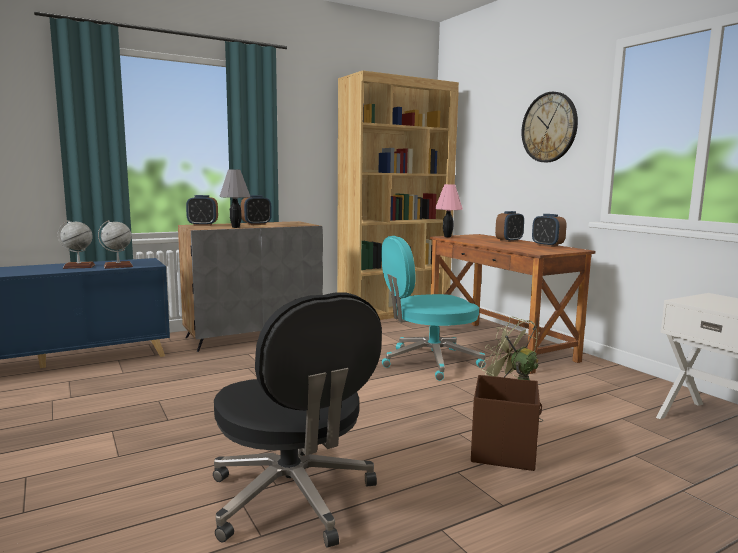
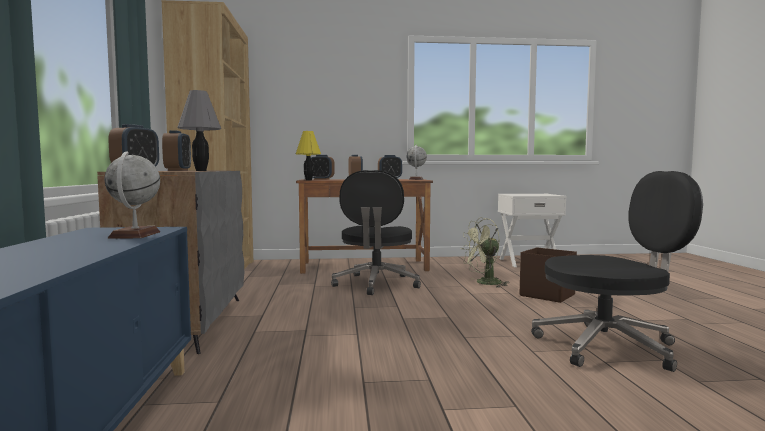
camera: 65 degrees left, 5 degrees down
globe [58,220,95,269] -> globe moved to [406,145,427,180]
turquoise office chair [381,236,485,381] -> black office chair [331,170,421,295]
pink table lamp [435,184,463,237] -> yellow table lamp [296,131,321,180]
wall clock [522,92,578,162] -> none
none -> alarm clock [311,155,335,180]

